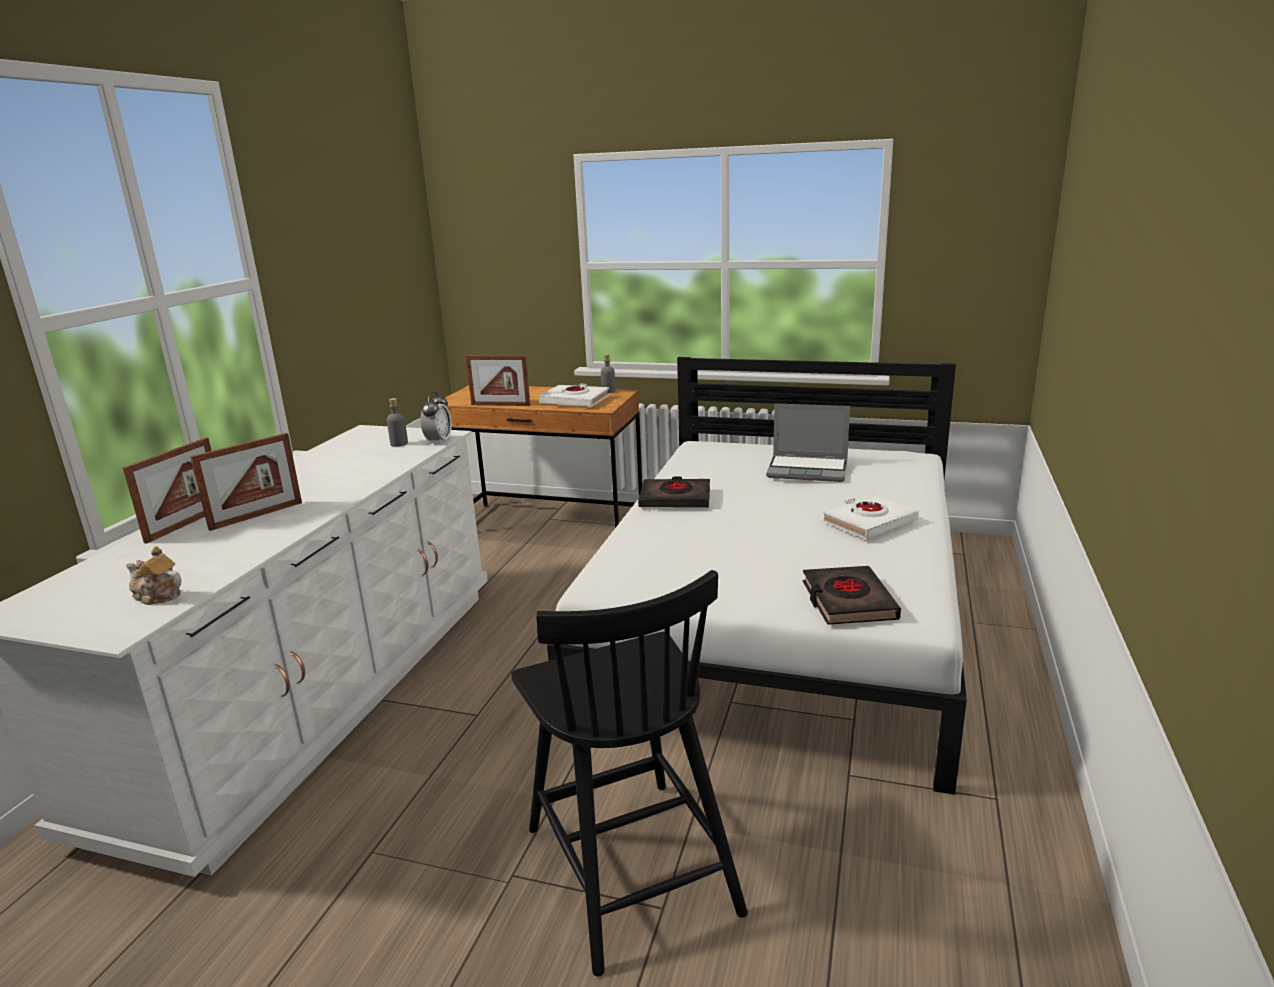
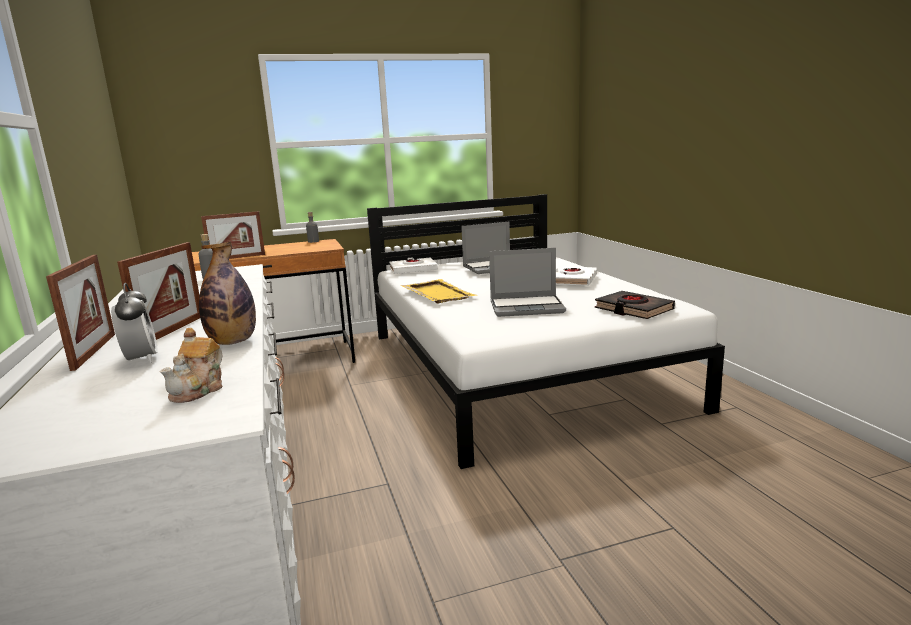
camera: 35 degrees left, 5 degrees down
teapot [126,546,181,605] -> teapot turned 60 degrees counterclockwise [160,328,222,403]
alarm clock [420,392,452,445] -> alarm clock moved to [111,283,158,363]
black chair [511,570,748,976] -> none
white book [539,383,610,407] -> white book moved to [389,257,438,274]
black book [638,477,710,508] -> yellow tray [401,279,476,304]
none -> bottle [199,241,256,345]
none -> laptop [489,248,566,317]

